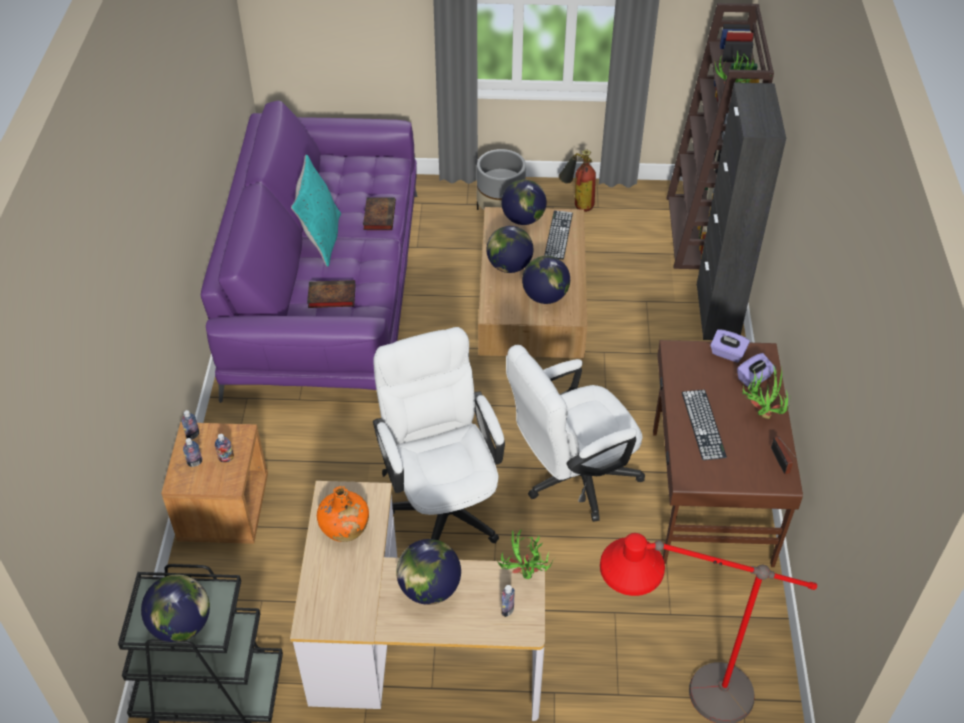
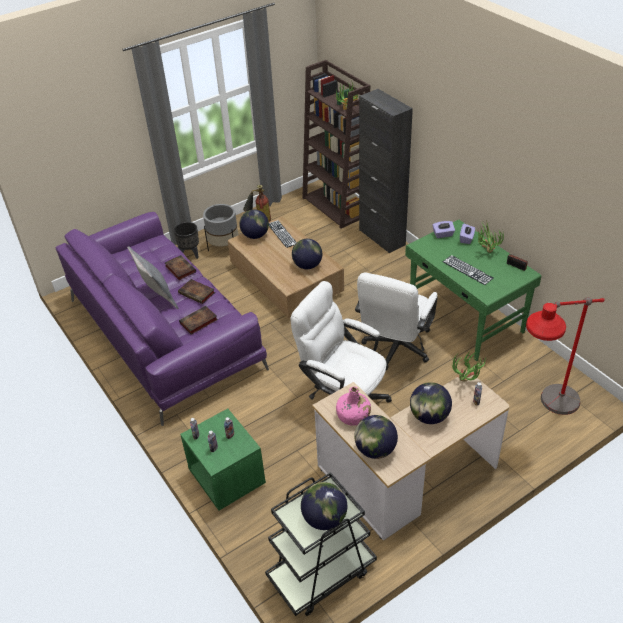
camera: 35 degrees left, 5 degrees down
brown nightstand [161,422,268,544] -> green nightstand [180,409,266,510]
turquoise pillow [291,155,341,266] -> grey pillow [127,246,178,309]
orange bottle [317,486,369,542] -> pink bottle [336,387,371,426]
globe [486,226,533,273] -> globe moved to [354,415,398,459]
brown desk [653,340,803,567] -> green desk [405,220,541,361]
none -> black planter [174,222,199,259]
none -> book [178,279,215,304]

